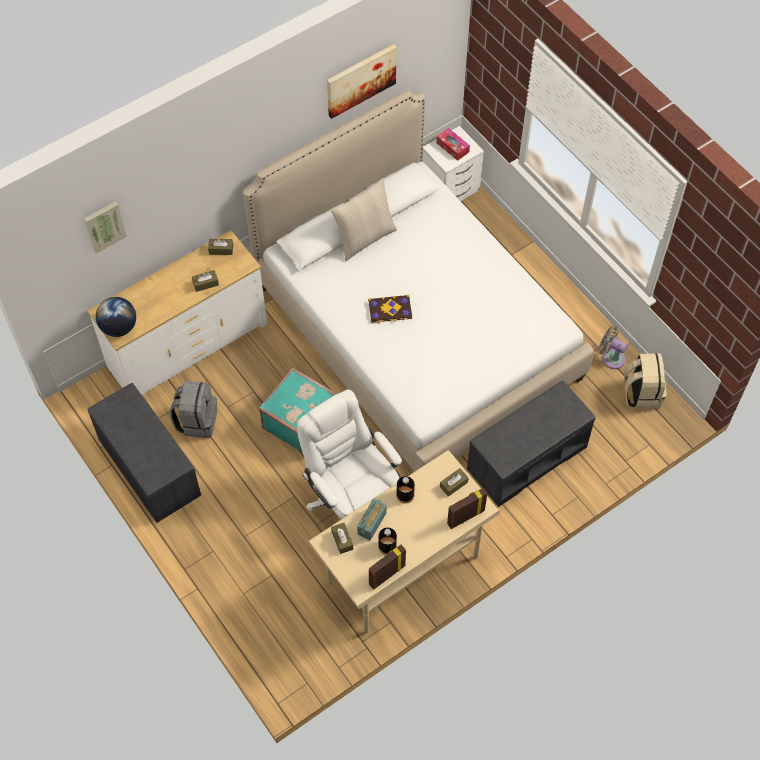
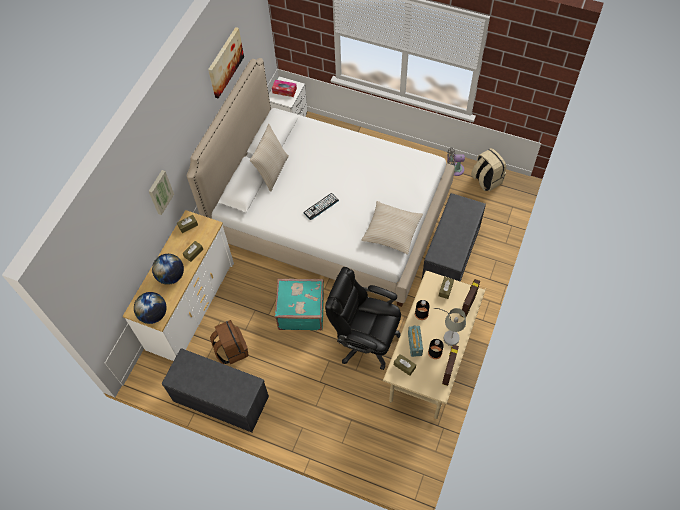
camera: 30 degrees left, 0 degrees up
picture [84,201,127,253] -> picture moved to [149,170,174,215]
grey backpack [170,381,217,438] -> brown backpack [210,320,249,364]
white office chair [297,389,402,519] -> black office chair [325,267,401,370]
book [368,295,412,324] -> keyboard [304,193,339,220]
none -> globe [152,254,184,285]
none -> beige pillow [361,201,423,254]
none -> grey table lamp [434,308,466,346]

